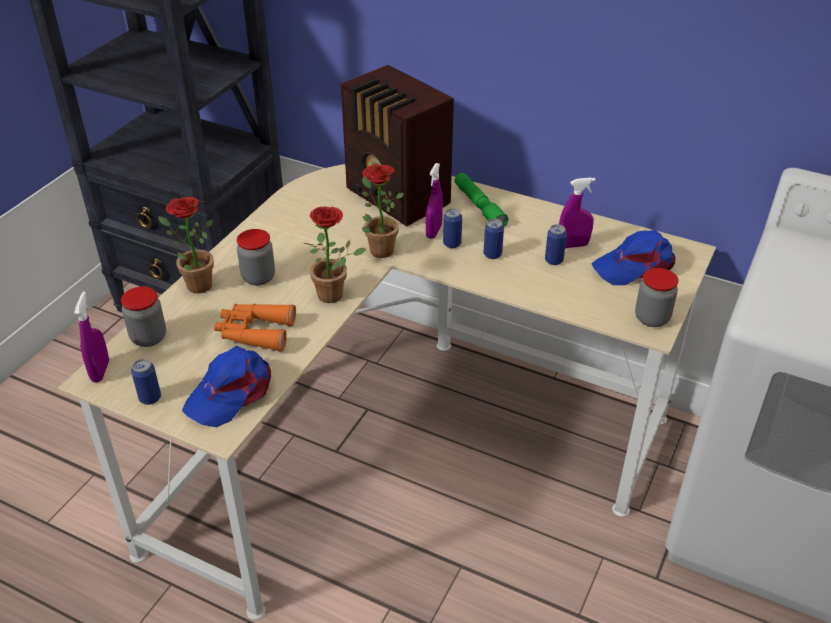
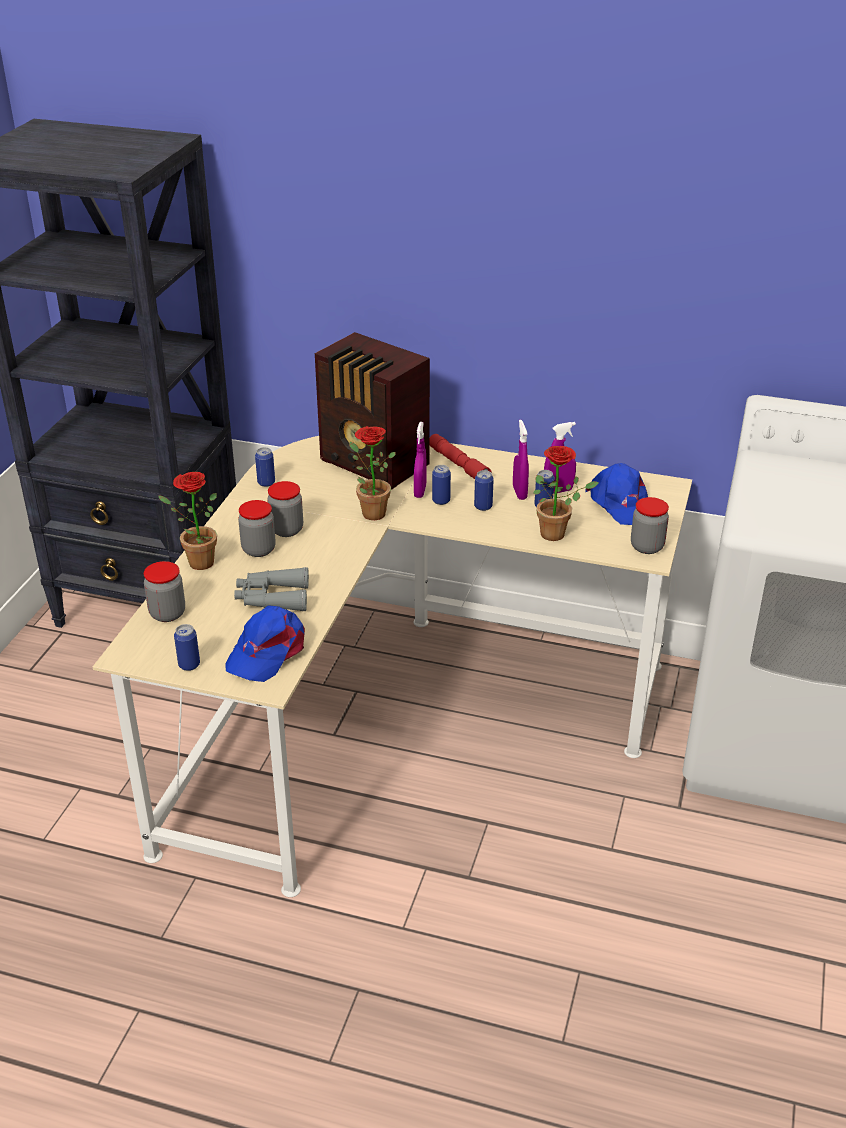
camera: 10 degrees left, 5 degrees down
purple spray bottle [74,291,109,382] -> purple spray bottle moved to [513,420,529,500]
orange binoculars [214,304,296,352] -> grey binoculars [234,567,309,611]
potted plant [304,207,366,303] -> potted plant moved to [533,446,598,541]
green flashlight [454,173,509,226] -> red flashlight [429,434,492,479]
blue cap [591,230,676,285] -> blue cap turned 90 degrees counterclockwise [585,463,648,525]
none -> can [255,447,275,487]
none -> jar [267,481,303,537]

